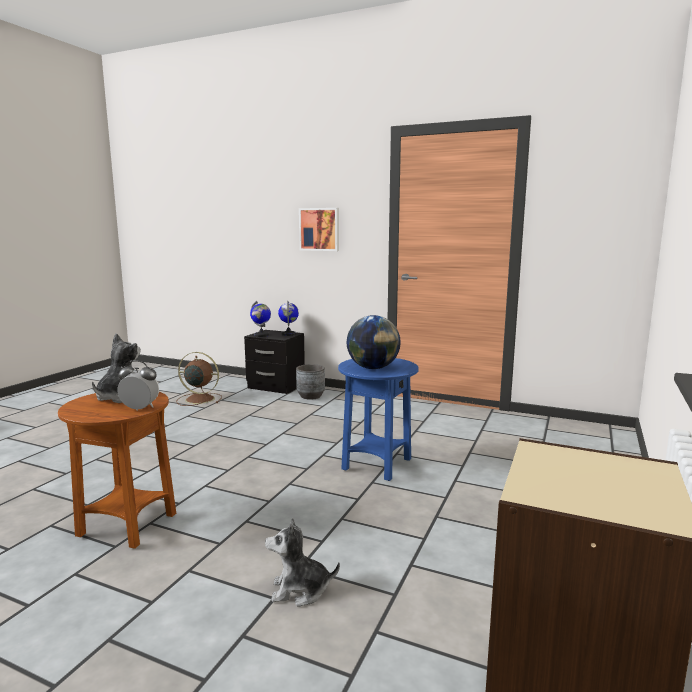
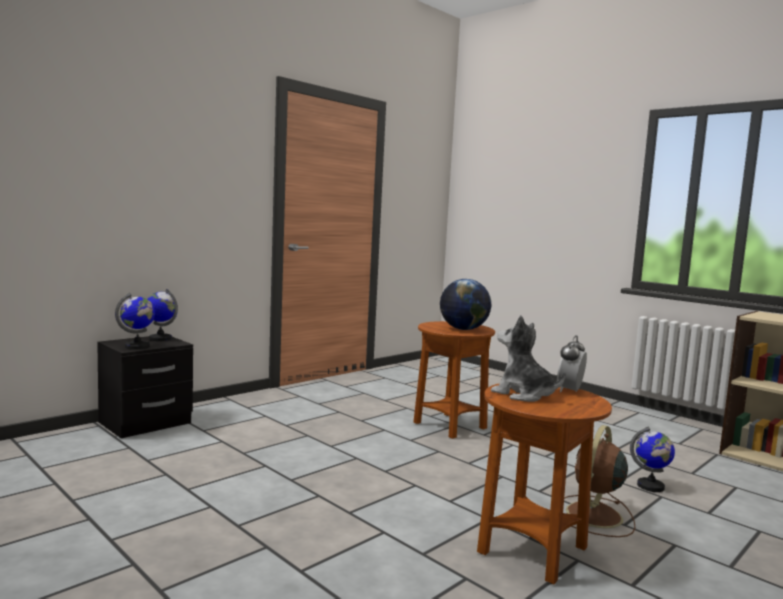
camera: 70 degrees left, 5 degrees down
brown fan [176,352,222,406] -> brown fan moved to [564,425,636,537]
plush toy [265,518,340,607] -> globe [630,427,675,492]
grey planter [296,364,325,400] -> none
picture [299,208,339,251] -> none
blue side table [338,358,419,481] -> brown side table [413,321,495,439]

